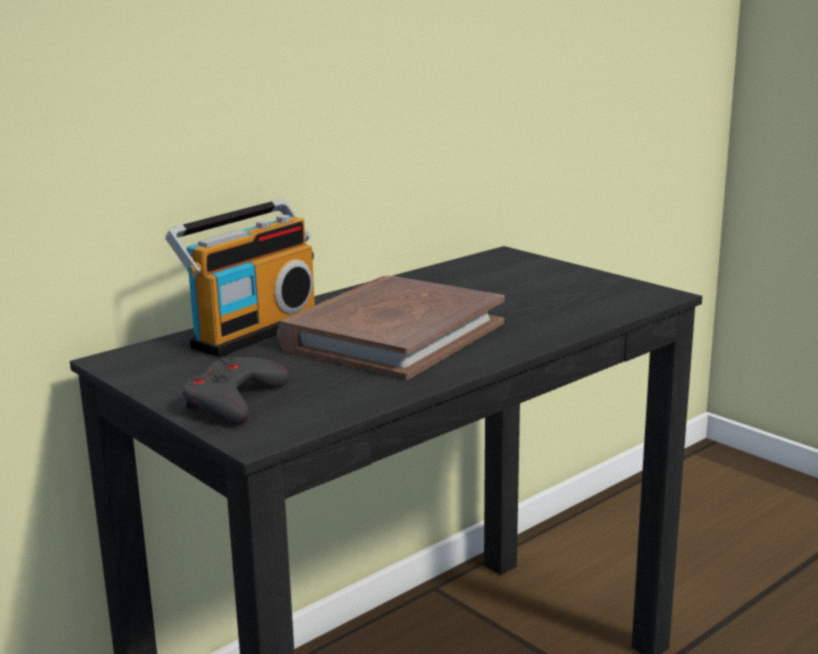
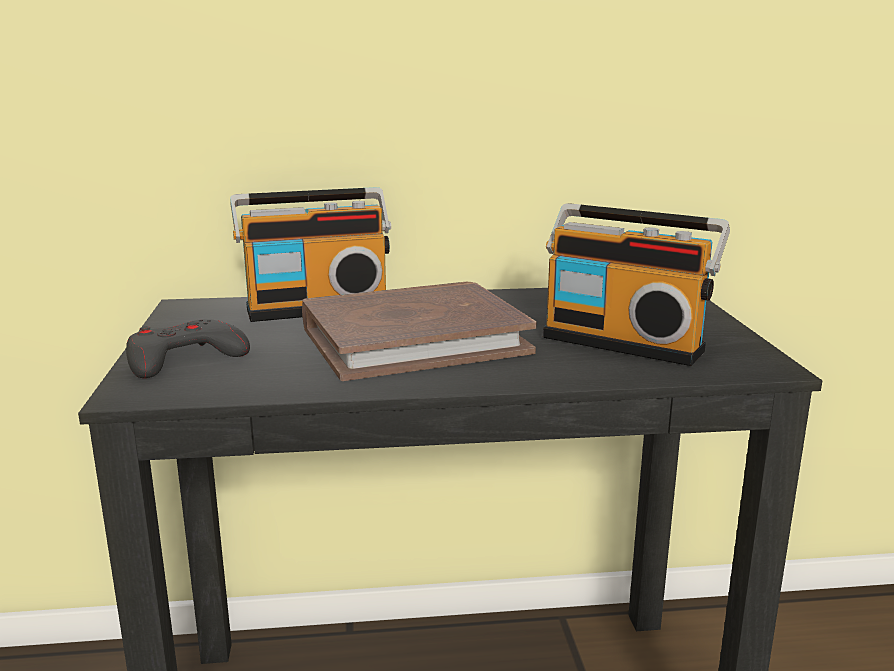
camera: 35 degrees right, 0 degrees up
none -> radio [543,203,730,366]

